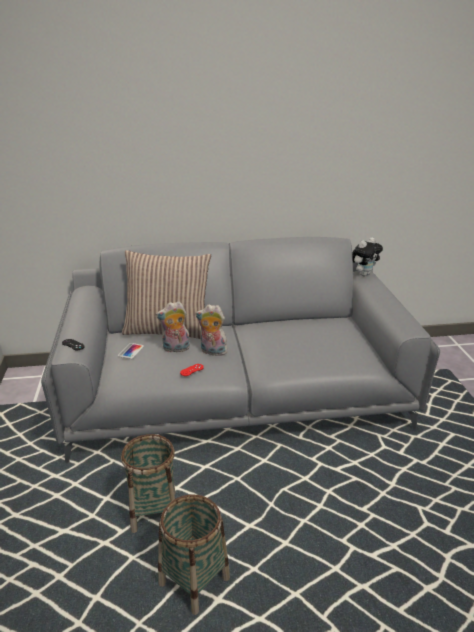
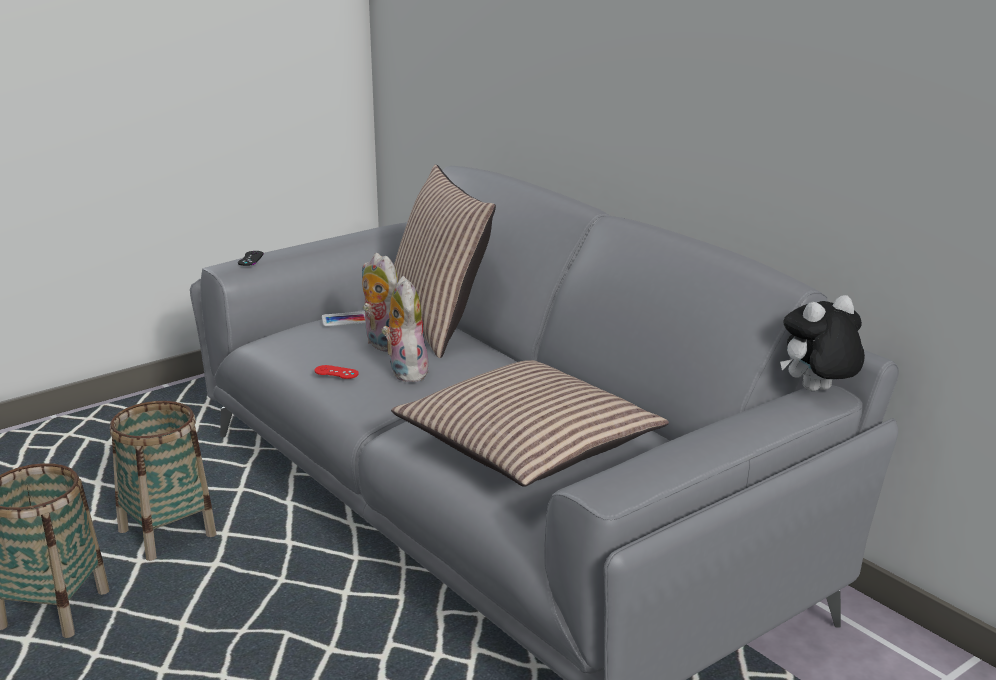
camera: 60 degrees right, 5 degrees down
plush toy [352,237,383,276] -> plush toy turned 135 degrees clockwise [780,295,865,391]
none -> pillow [391,360,669,487]

